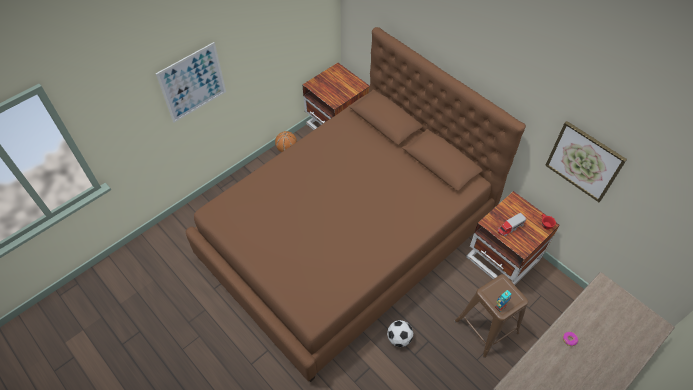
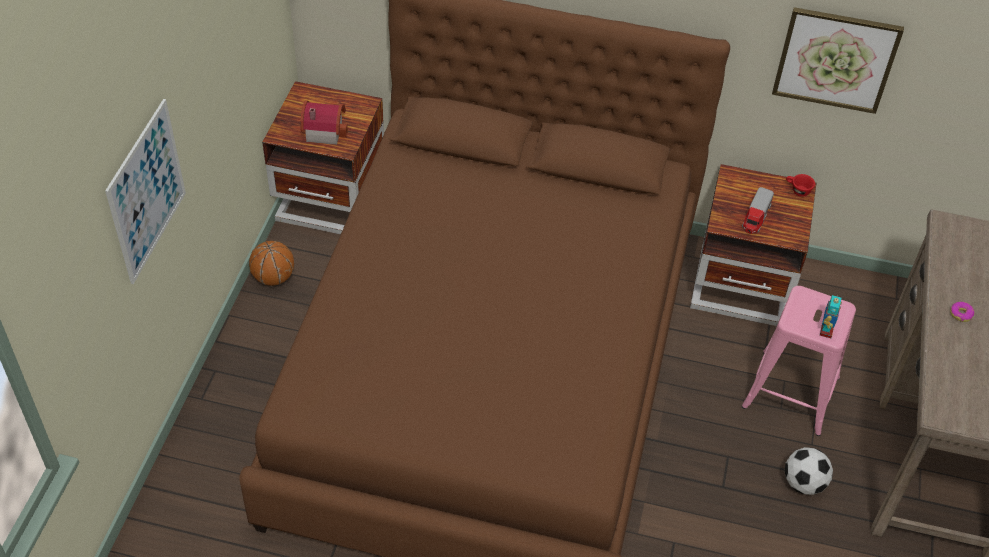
camera: 35 degrees left, 5 degrees down
football [387,320,413,347] -> football moved to [785,447,833,495]
brown stool [455,274,528,358] -> pink stool [742,286,856,436]
none -> toy house [300,101,348,145]

